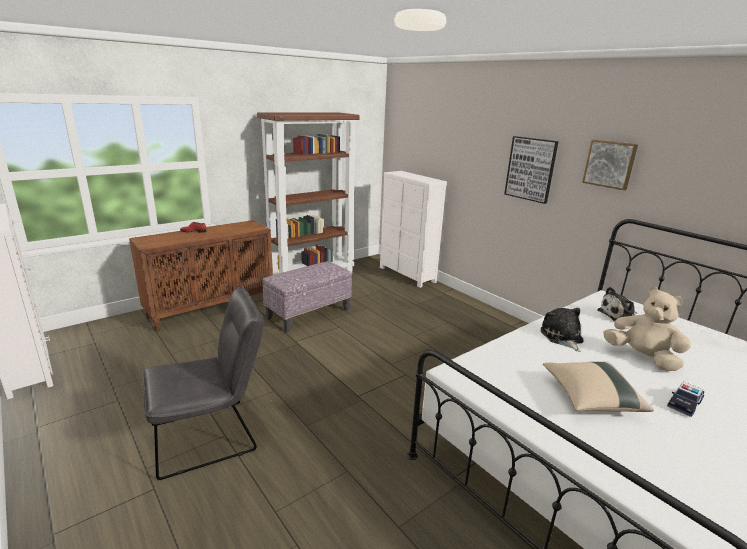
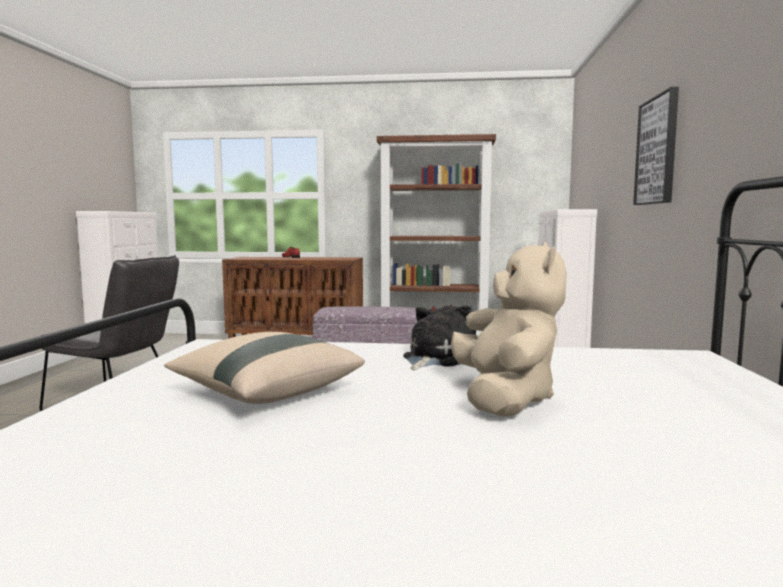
camera: 45 degrees right, 15 degrees down
picture [582,140,638,190] -> none
plush toy [597,287,637,321] -> none
toy car [667,382,704,417] -> none

